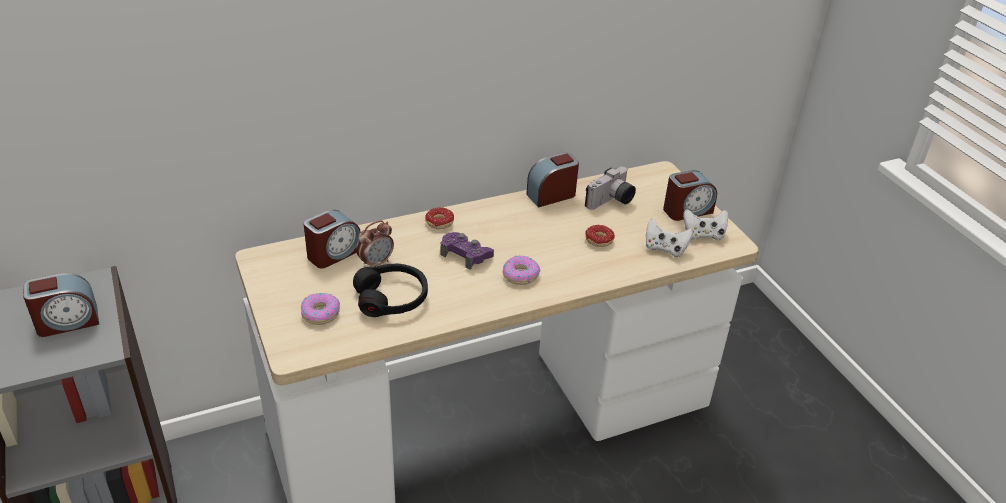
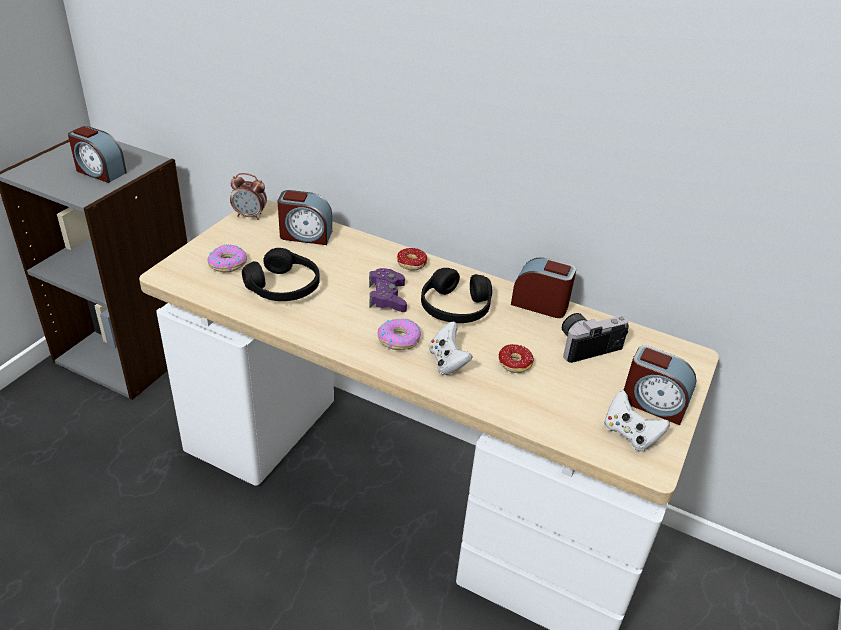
camera: 50 degrees right, 0 degrees up
alarm clock [356,220,394,267] -> alarm clock moved to [230,173,267,220]
camera [585,167,636,210] -> camera turned 150 degrees clockwise [562,313,629,363]
white game controller [646,218,693,257] -> white game controller moved to [429,322,473,375]
none -> black headphones [421,268,492,323]

